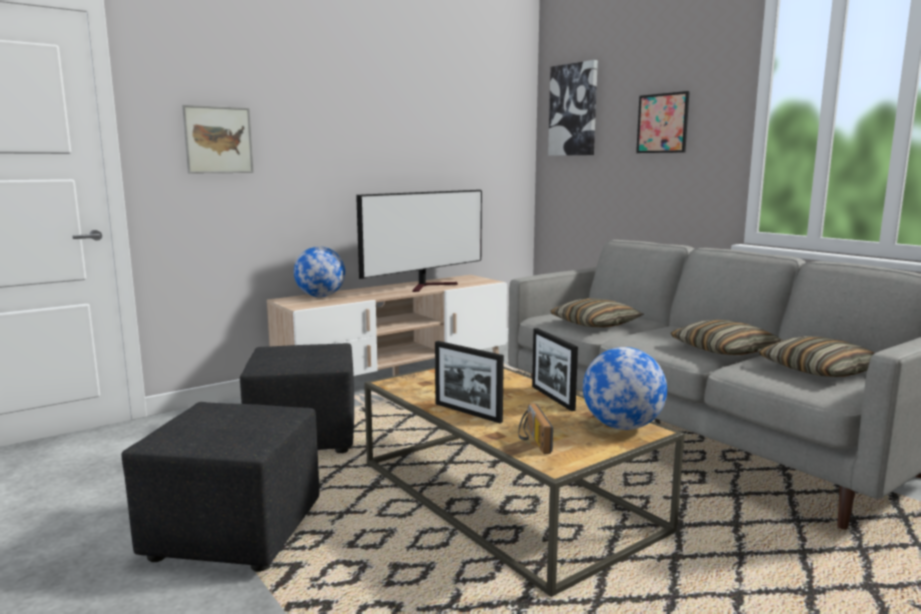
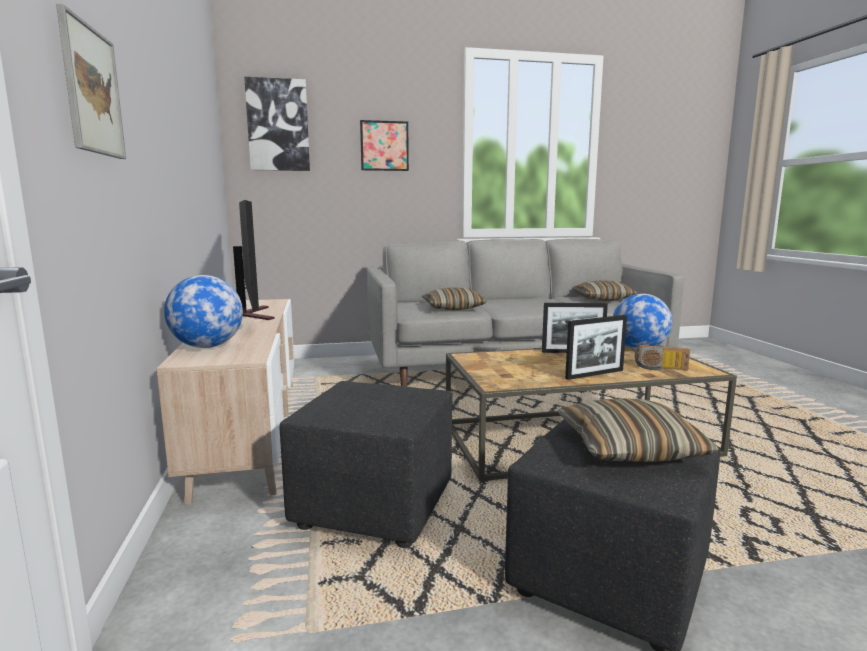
camera: 65 degrees left, 0 degrees up
pillow [670,320,783,355] -> pillow moved to [557,398,719,462]

